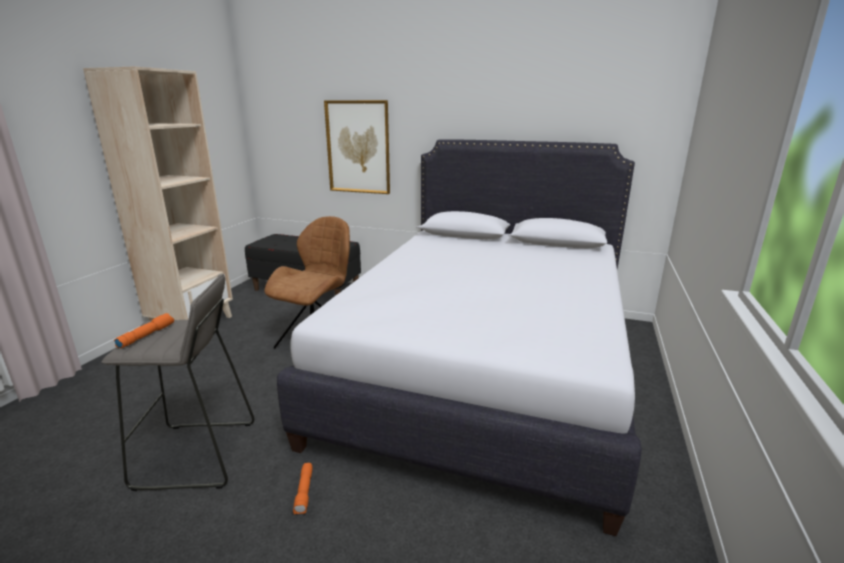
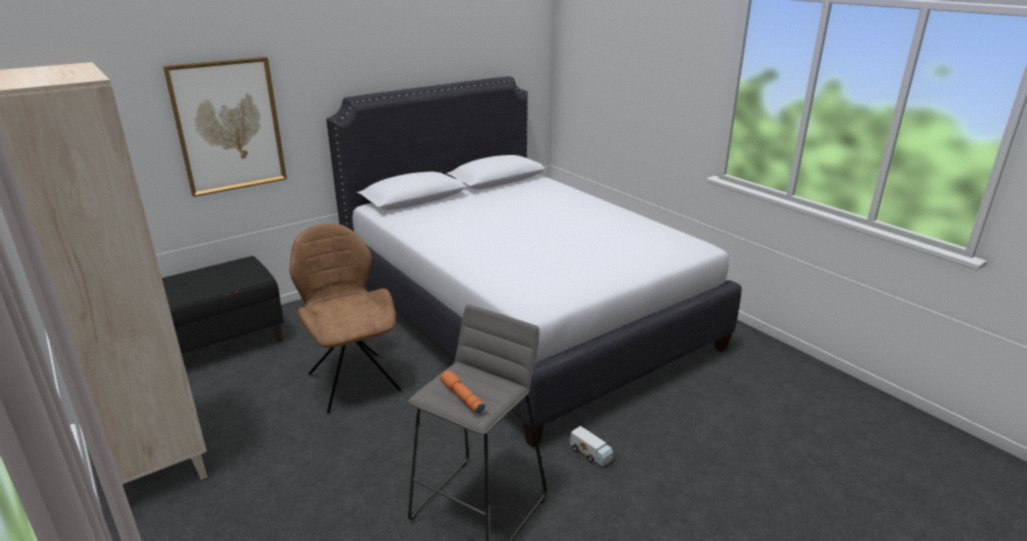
camera: 55 degrees left, 5 degrees up
orange flashlight [293,463,313,514] -> toy truck [570,426,613,467]

